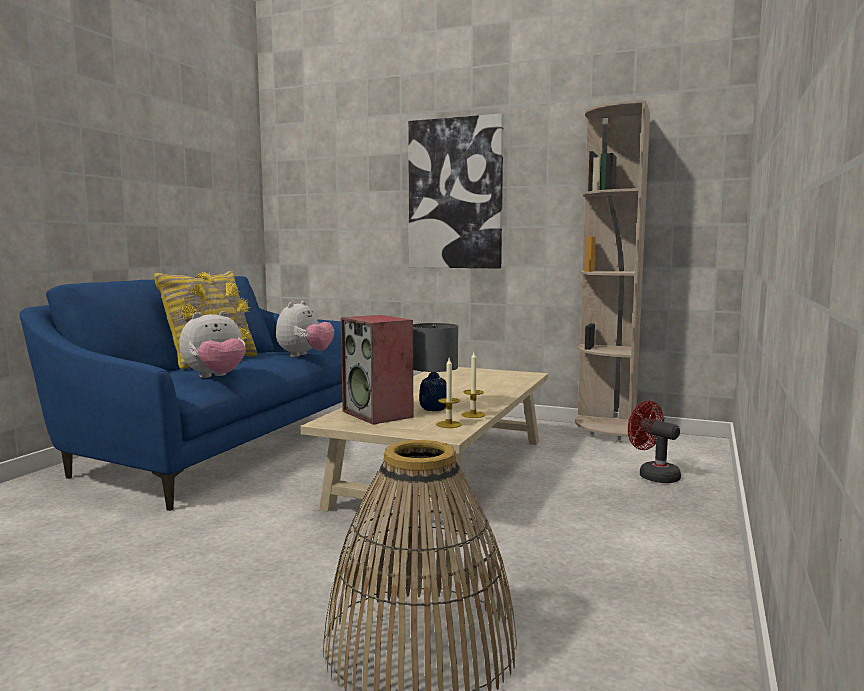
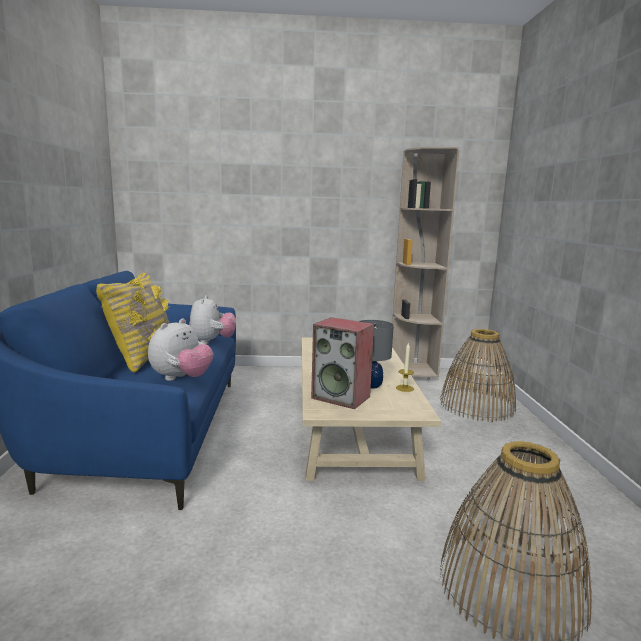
camera: 25 degrees left, 5 degrees up
picture [408,114,504,269] -> none
candle [436,358,462,428] -> none
red fan [628,401,681,483] -> basket [440,329,516,422]

